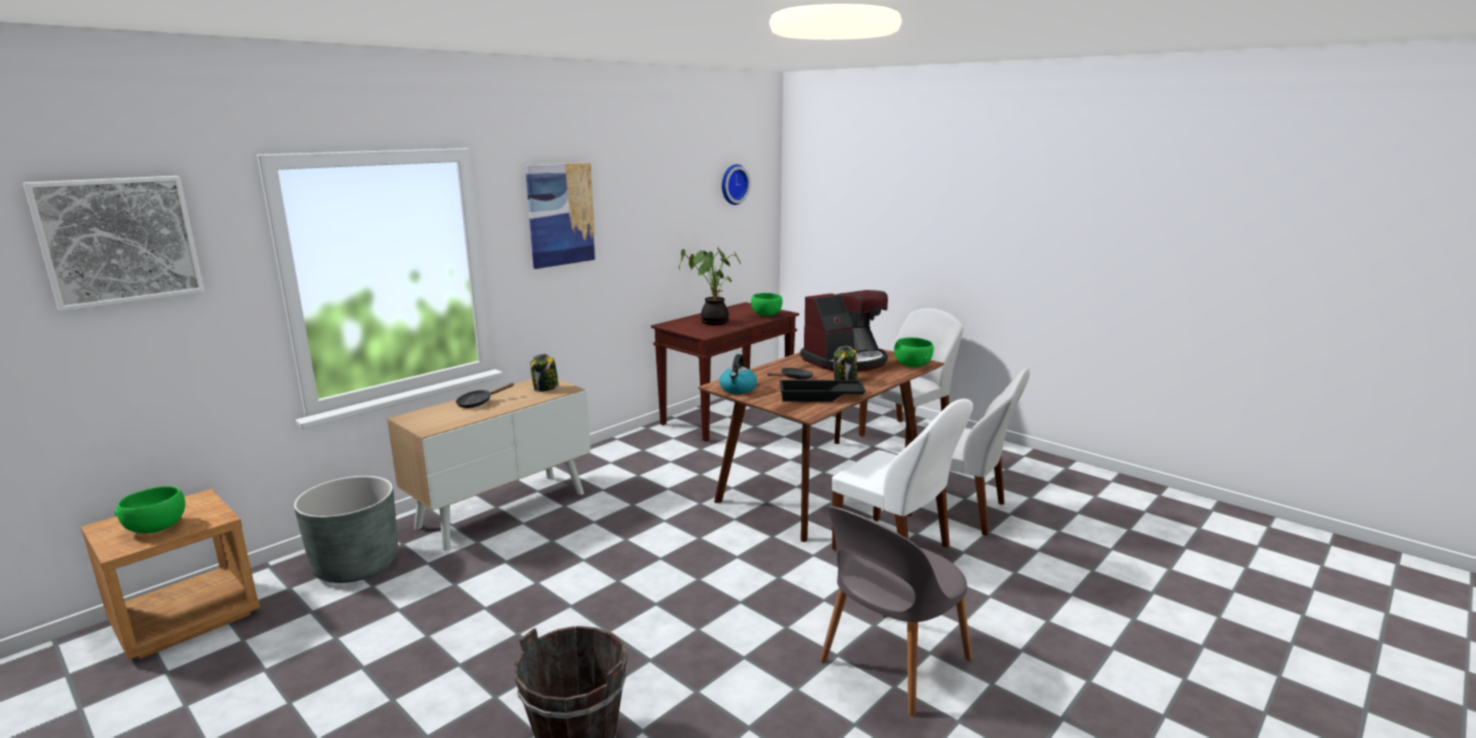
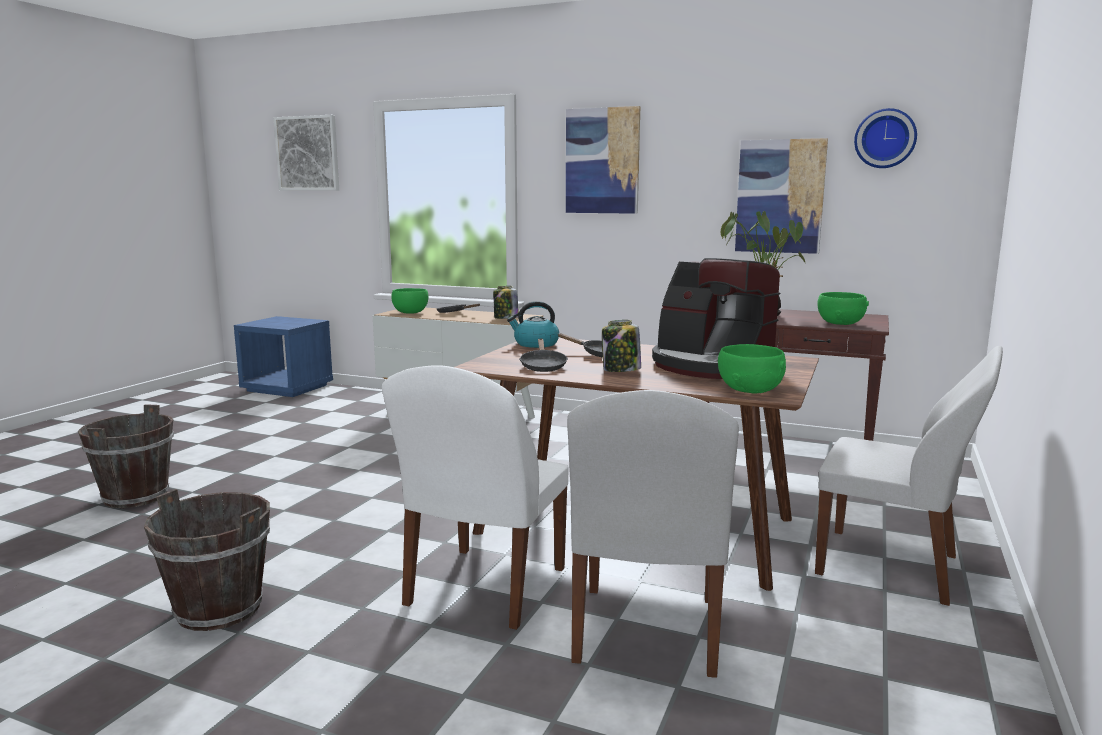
camera: 70 degrees right, 5 degrees down
brown nightstand [81,489,260,660] -> blue nightstand [234,316,333,397]
green bowl [114,486,185,534] -> green bowl moved to [391,288,429,314]
grey planter [294,476,398,583] -> none
black tray [780,380,866,402] -> black frying pan [519,339,568,372]
grey chair [820,506,972,716] -> brown bucket [144,489,270,631]
none -> picture [735,138,828,254]

